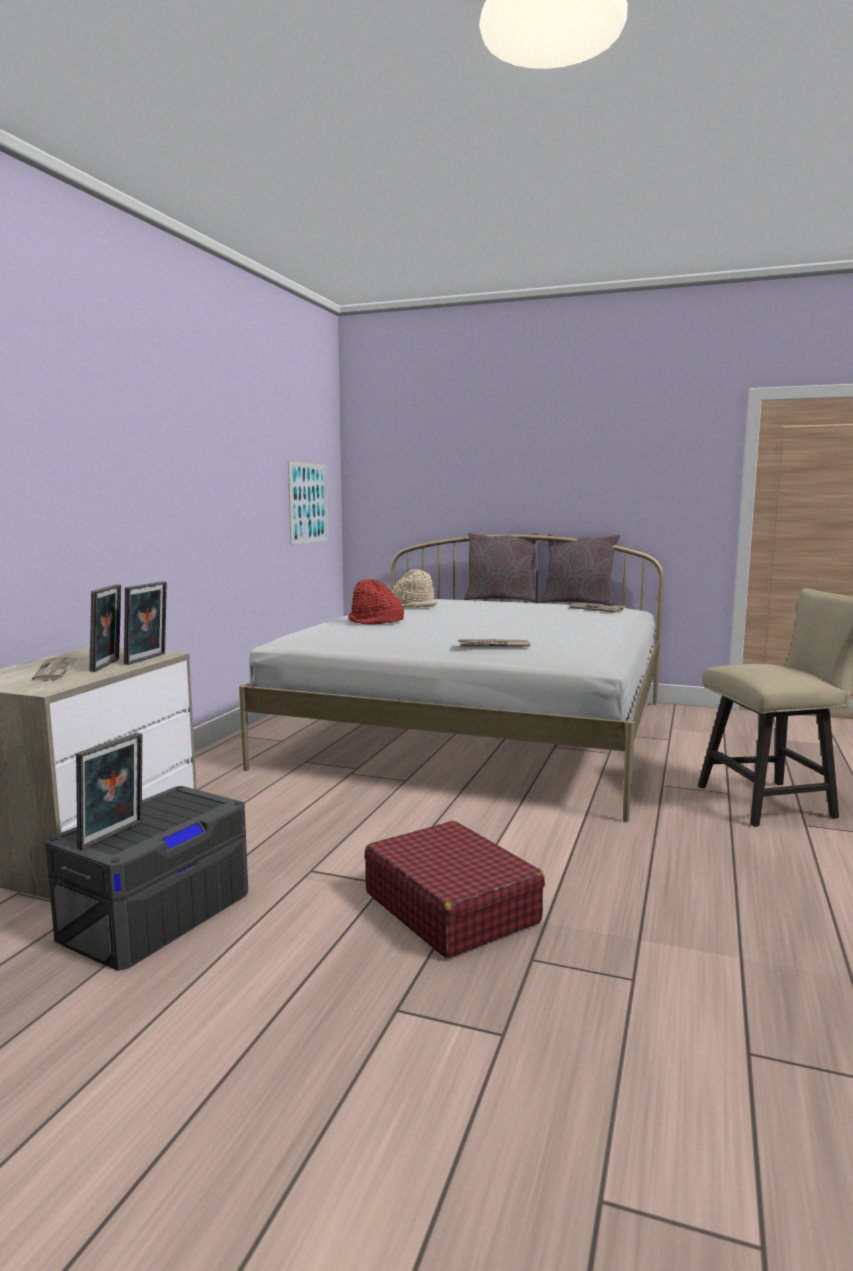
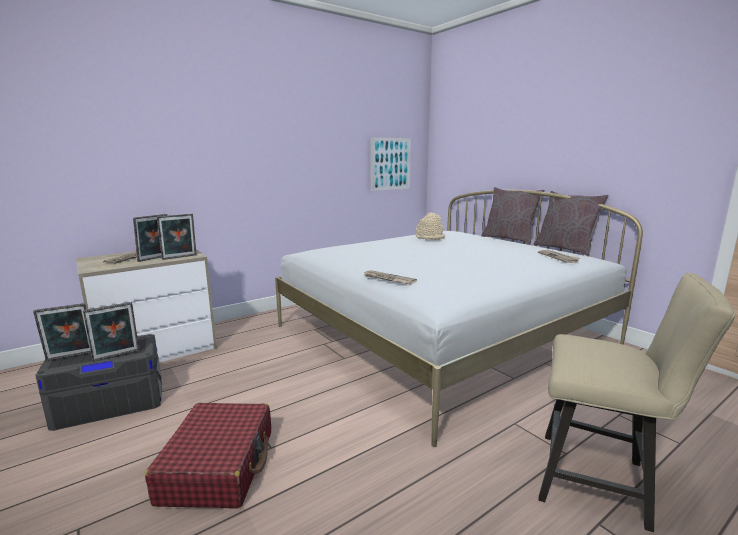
camera: 35 degrees right, 5 degrees up
red hat [348,579,404,625] -> none
none -> picture frame [83,302,139,362]

